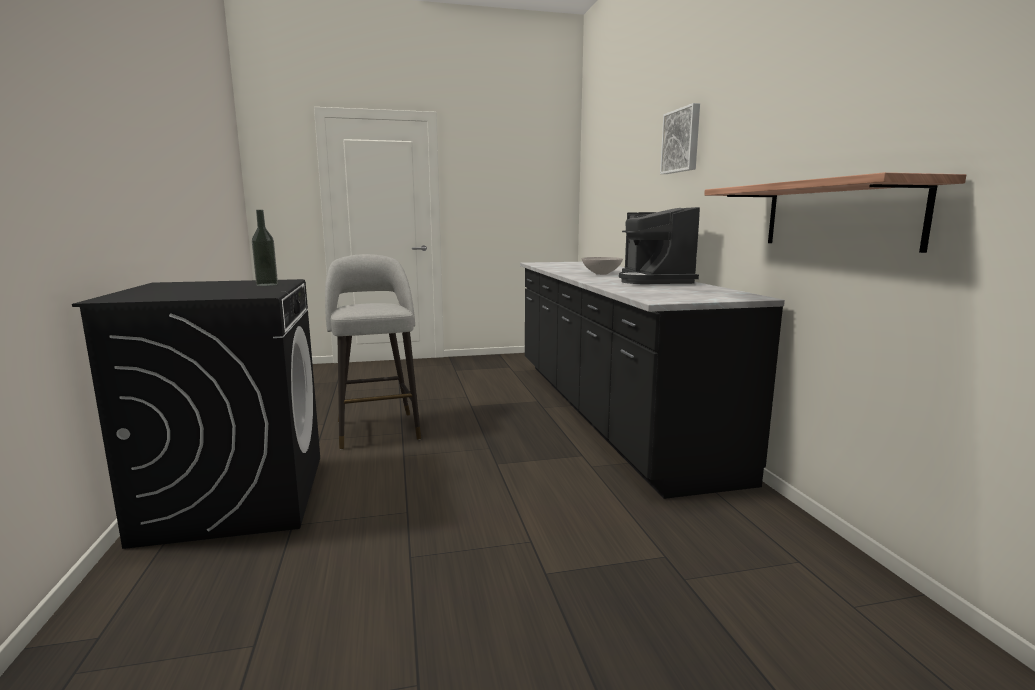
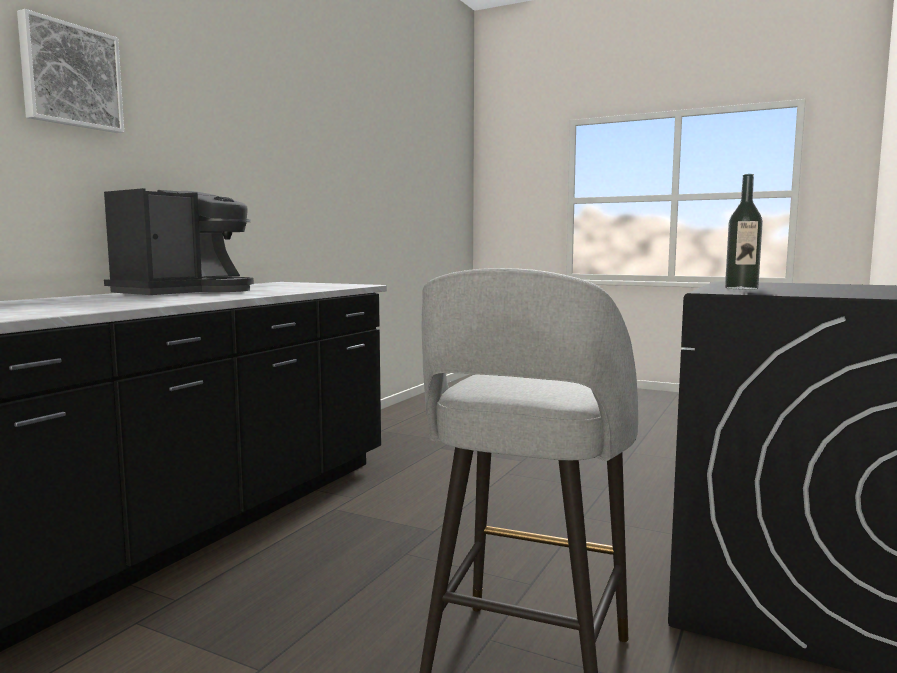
camera: 140 degrees left, 5 degrees down
white bowl [582,257,623,275] -> none
shelf [704,172,966,253] -> none

